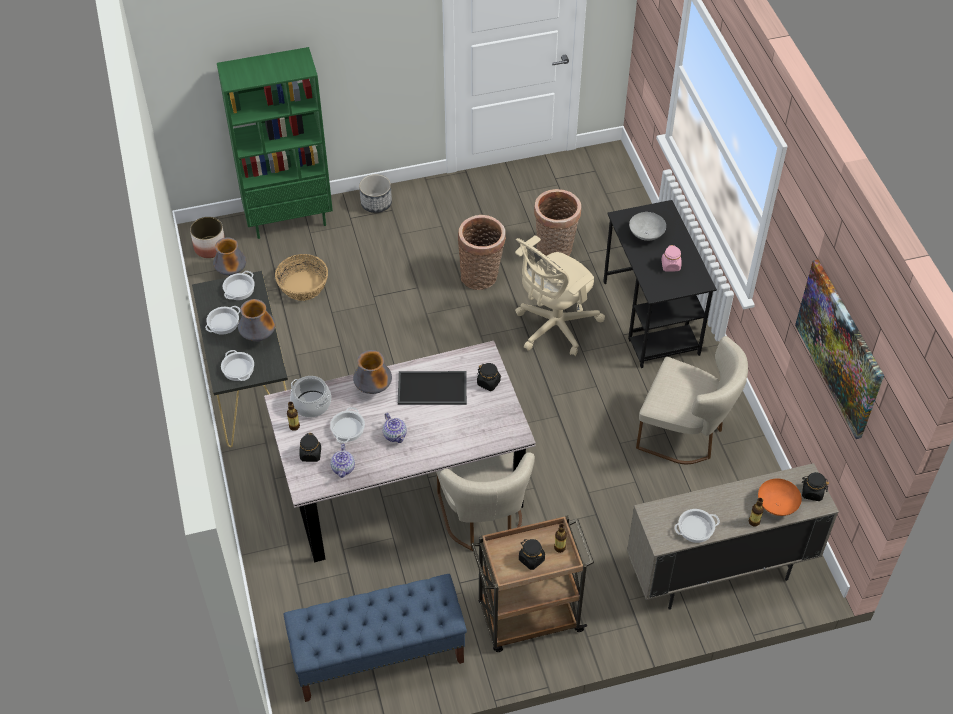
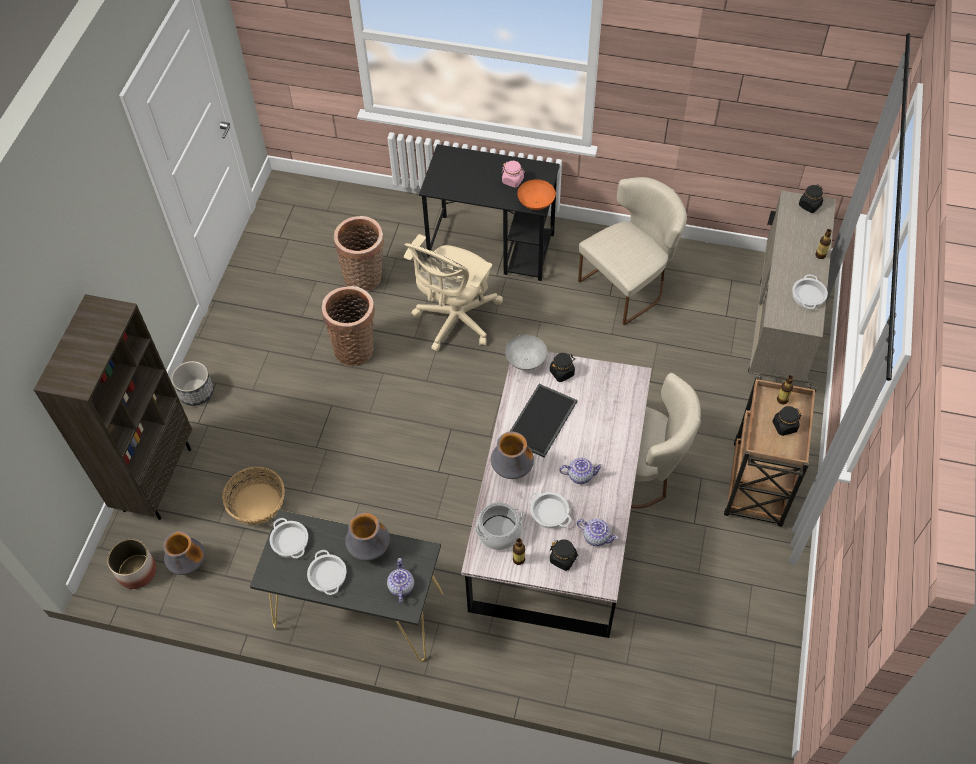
camera: 60 degrees left, 5 degrees up
green bookcase [217,47,333,239] -> brown bookcase [34,294,192,520]
cooking pot [221,350,254,381] -> teapot [387,558,414,603]
blue bench [283,574,467,702] -> none
beige office chair [515,235,605,356] -> beige office chair turned 45 degrees clockwise [404,234,503,352]
grey bowl [629,212,666,241] -> grey bowl moved to [505,335,547,370]
orange bowl [758,479,802,516] -> orange bowl moved to [517,179,556,210]
picture [795,260,884,439] -> none

